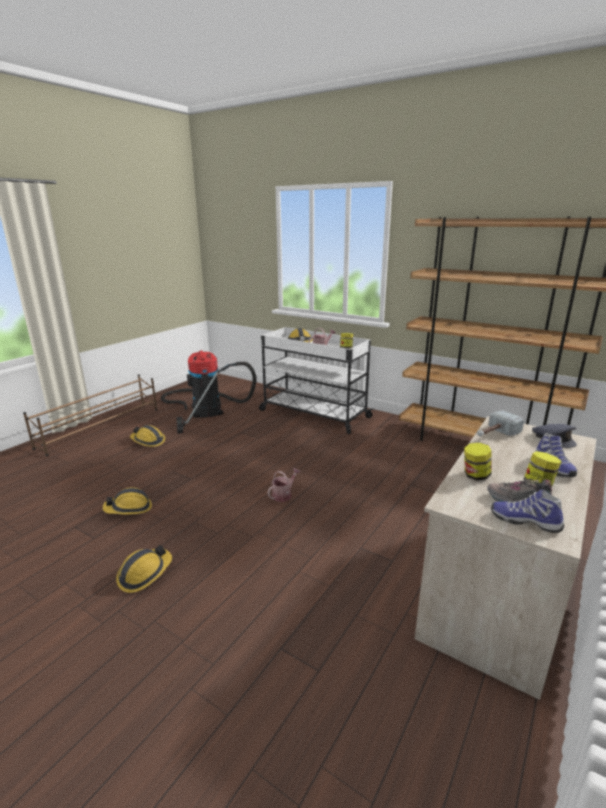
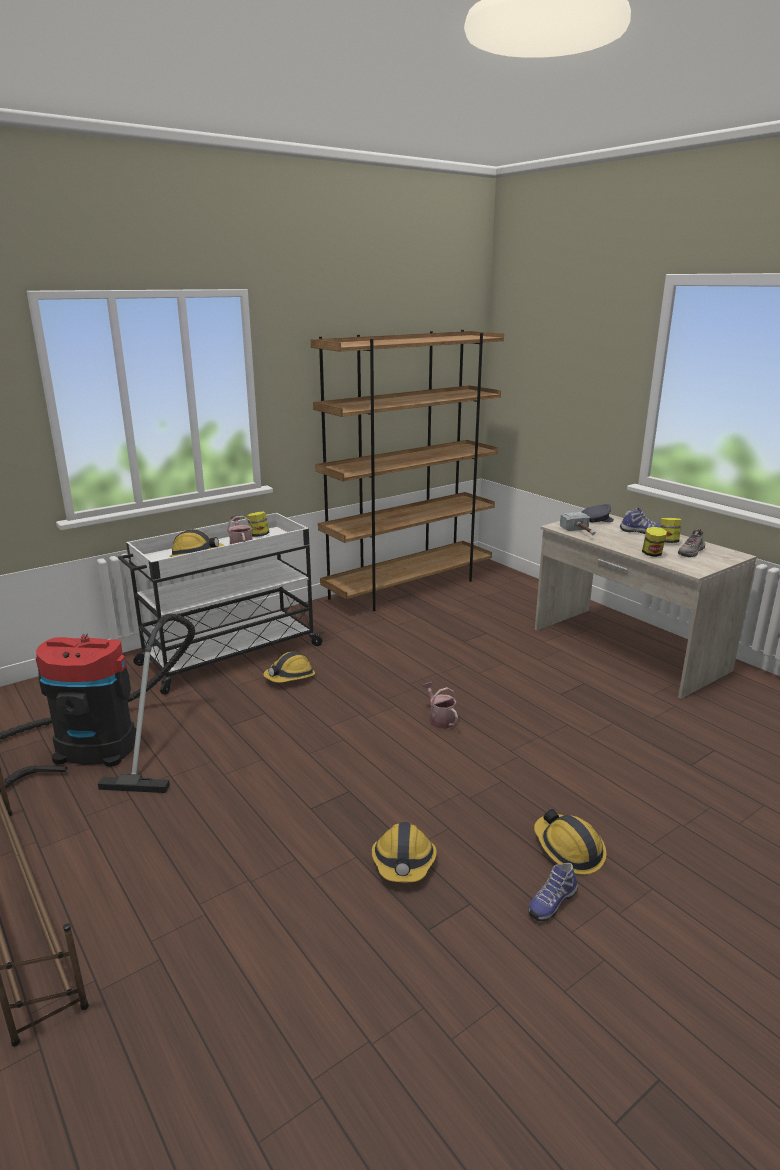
camera: 70 degrees left, 0 degrees up
hard hat [130,425,165,447] -> hard hat moved to [263,652,315,683]
shoe [491,489,564,533] -> shoe moved to [528,863,578,922]

